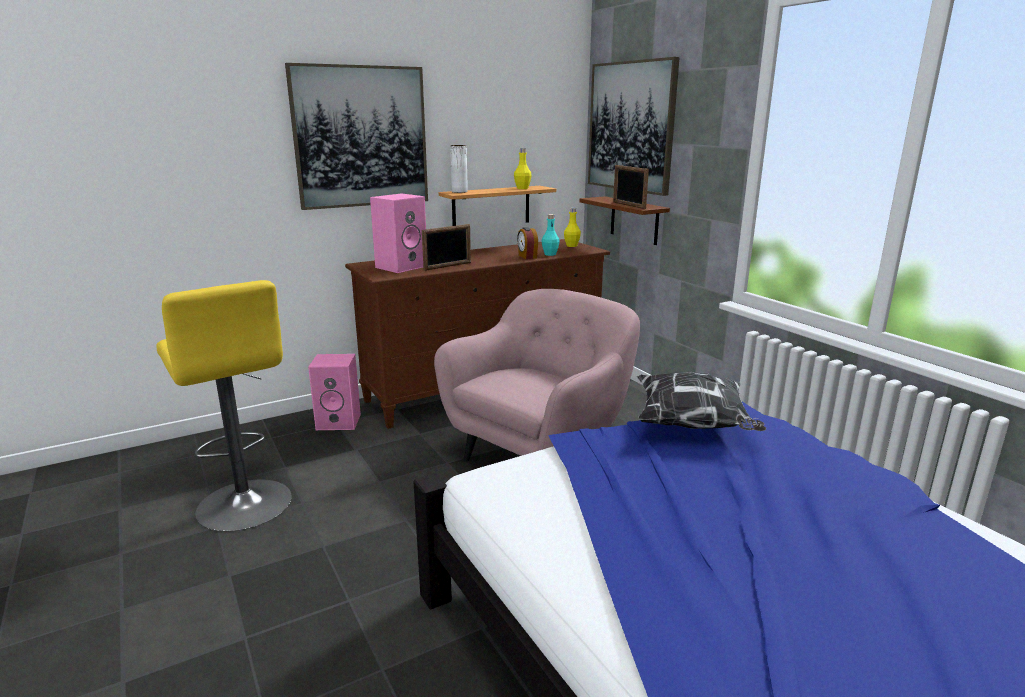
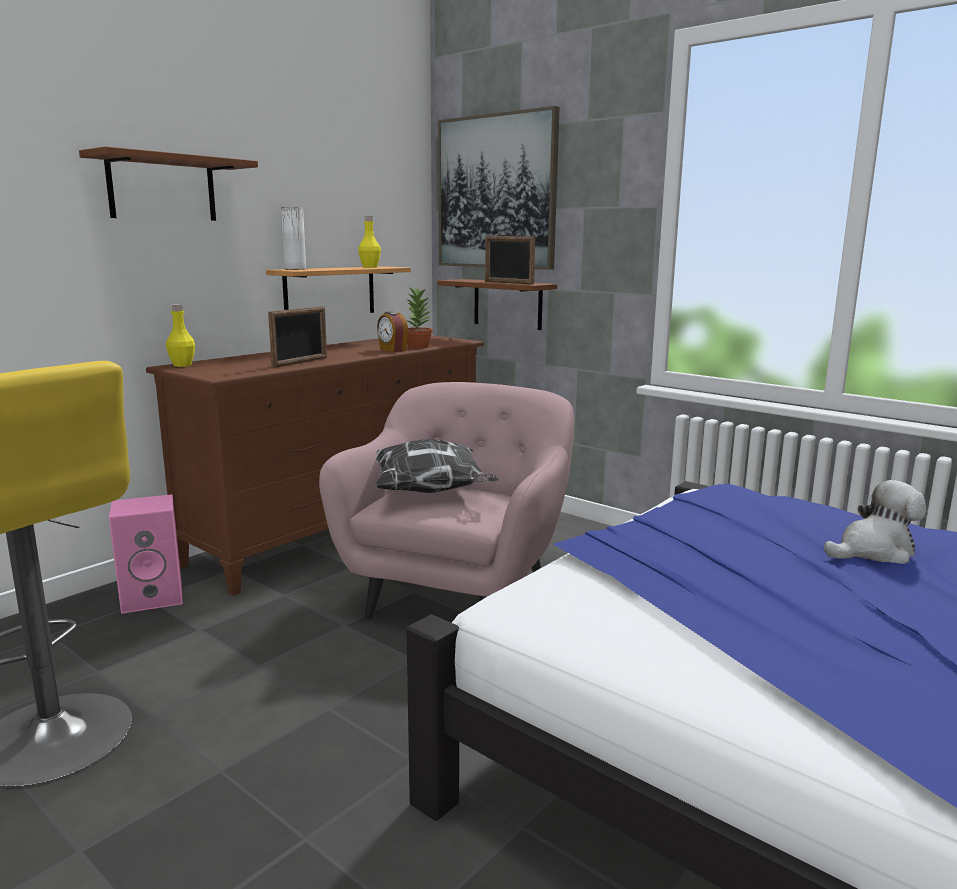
camera: 20 degrees left, 5 degrees down
picture [285,63,428,210] -> brown shelf [79,146,258,221]
pink speaker [370,193,426,273] -> none
turquoise bottle [542,214,560,256] -> potted plant [406,287,433,348]
yellow bottle [564,208,581,247] -> yellow bottle moved to [166,304,195,367]
pillow [637,372,766,431] -> pillow moved to [374,439,499,494]
none -> plush toy [824,480,926,564]

